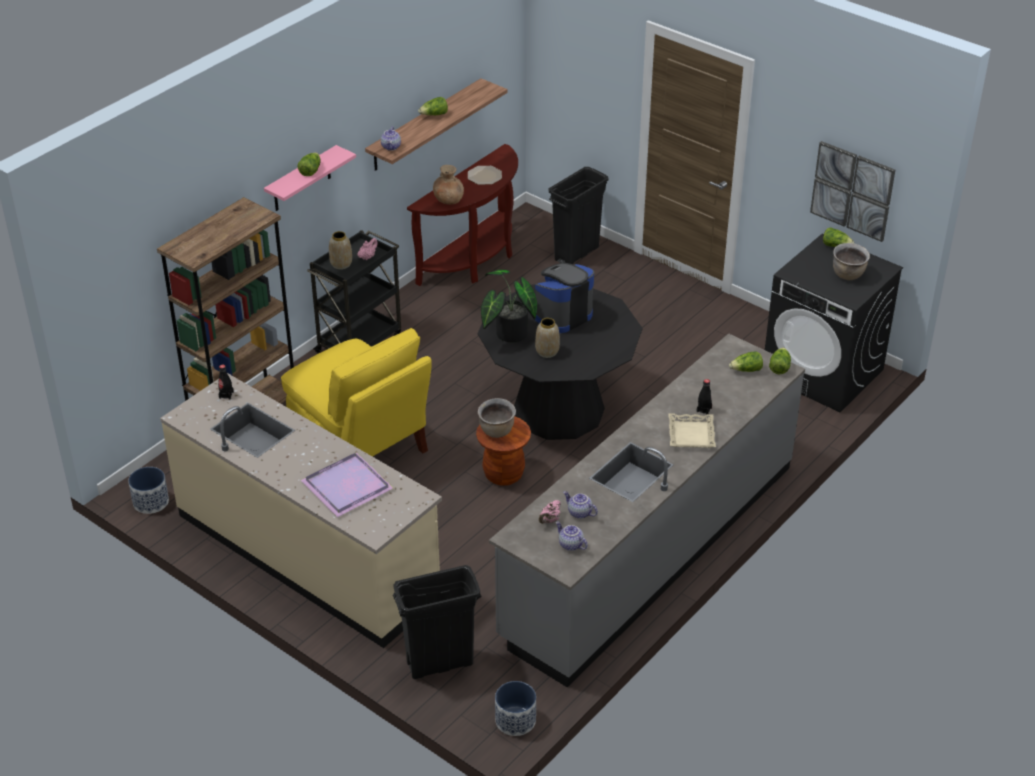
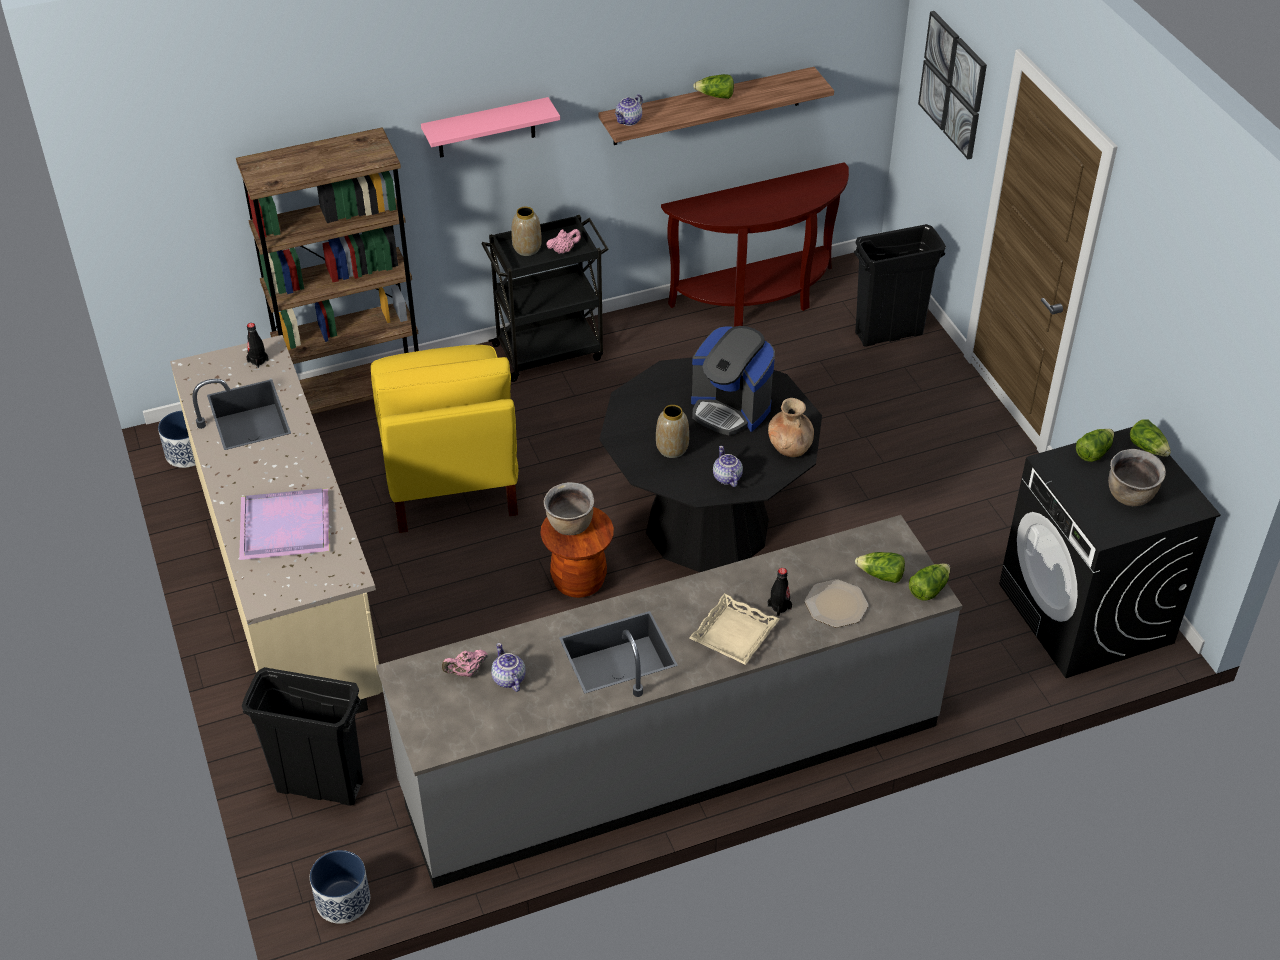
camera: 30 degrees right, 5 degrees up
lettuce [297,152,321,176] -> lettuce moved to [1076,429,1114,462]
brown vase [433,165,464,205] -> brown vase moved to [768,398,814,457]
plate [468,166,502,185] -> plate moved to [805,579,868,627]
potted plant [481,270,537,342] -> none
coffee machine [535,263,594,333] -> coffee machine turned 135 degrees counterclockwise [691,326,775,435]
teapot [556,521,588,551] -> teapot moved to [713,446,743,487]
picture [810,141,895,242] -> picture moved to [918,11,987,159]

